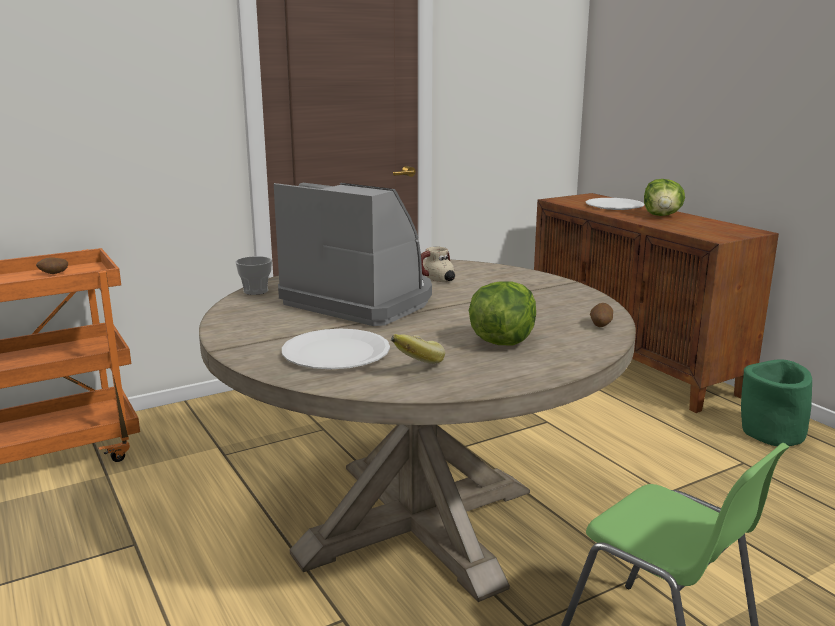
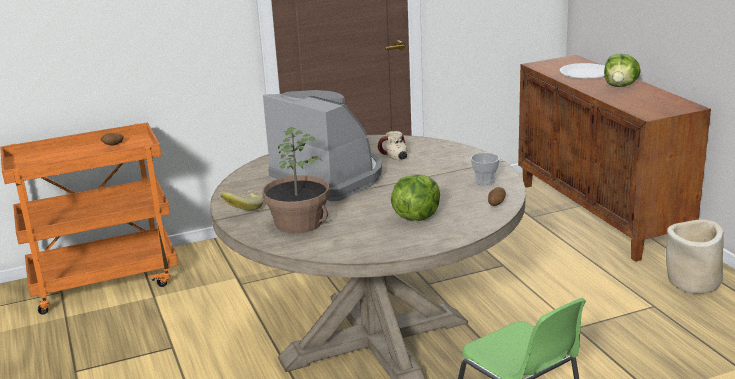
camera: 10 degrees right, 5 degrees up
cup [235,256,272,295] -> cup moved to [471,153,500,185]
white plate [282,329,390,369] -> potted plant [262,127,330,233]
banana [391,334,445,364] -> banana moved to [220,190,263,210]
green planter [741,359,812,446] -> beige planter [666,219,724,294]

